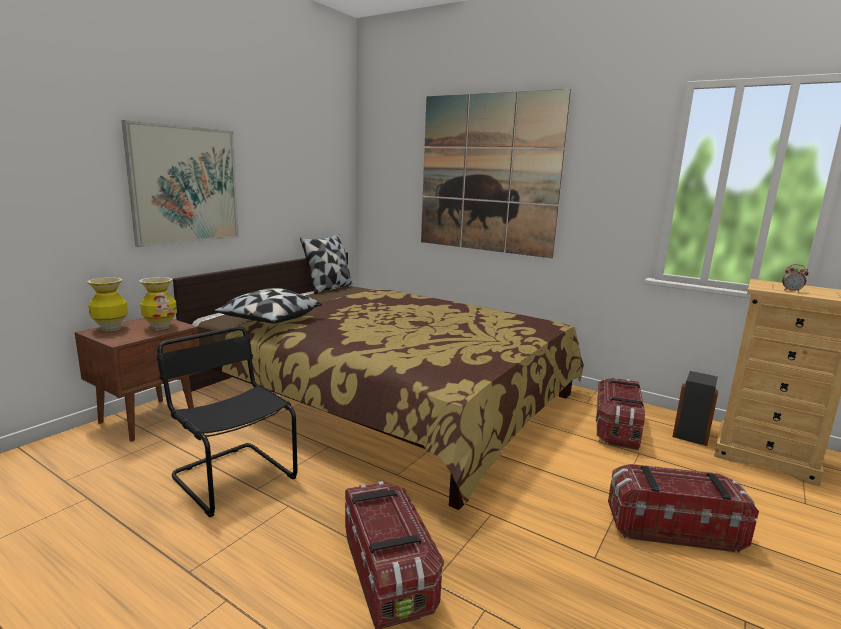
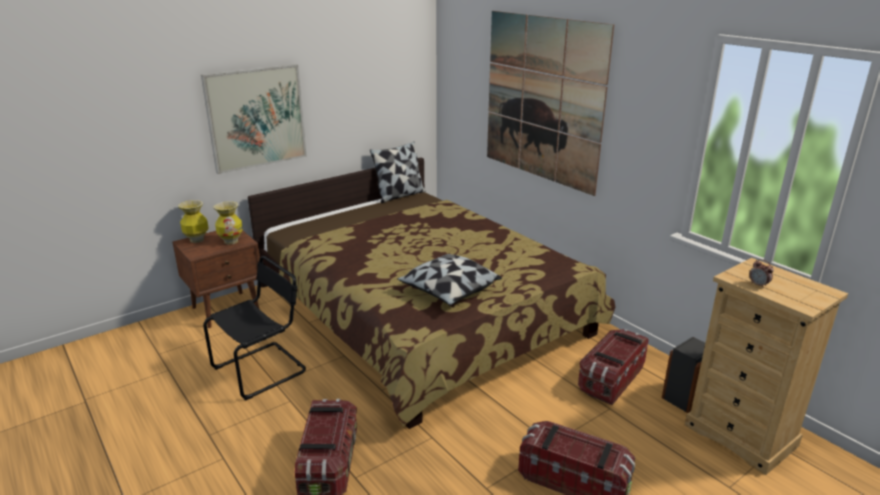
camera: 20 degrees right, 10 degrees up
black chair [156,326,298,517] -> black chair turned 75 degrees clockwise [203,256,306,400]
pillow [214,288,322,324] -> pillow moved to [397,254,502,306]

